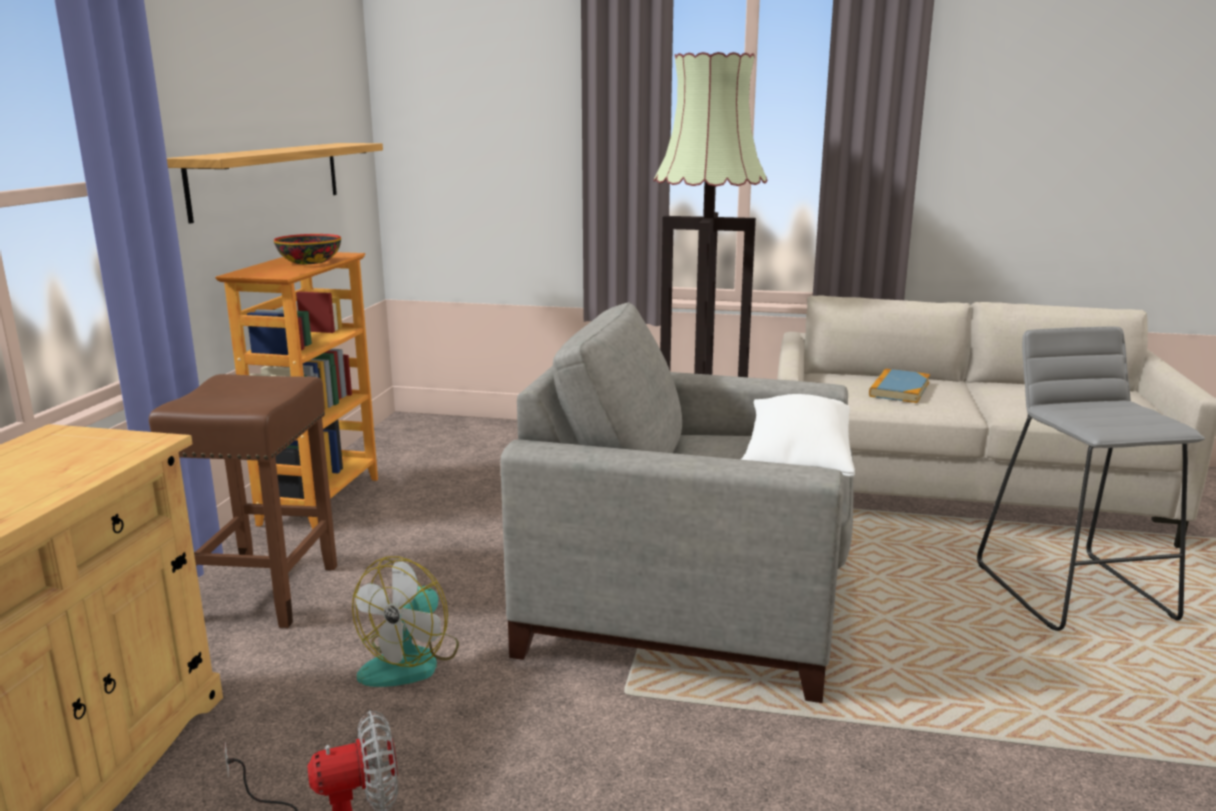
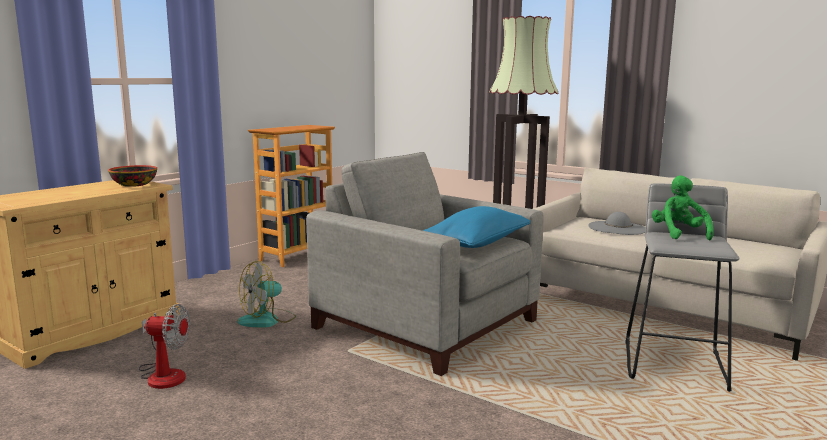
camera: 25 degrees right, 5 degrees down
brown stool [149,374,337,628] -> none
shelf [167,143,383,224] -> none
bowl [274,234,341,264] -> bowl moved to [108,165,157,187]
white pillow [741,394,855,477] -> blue pillow [423,206,530,248]
book [869,368,930,403] -> grey hat [588,212,645,235]
none -> green plush toy [652,175,714,240]

